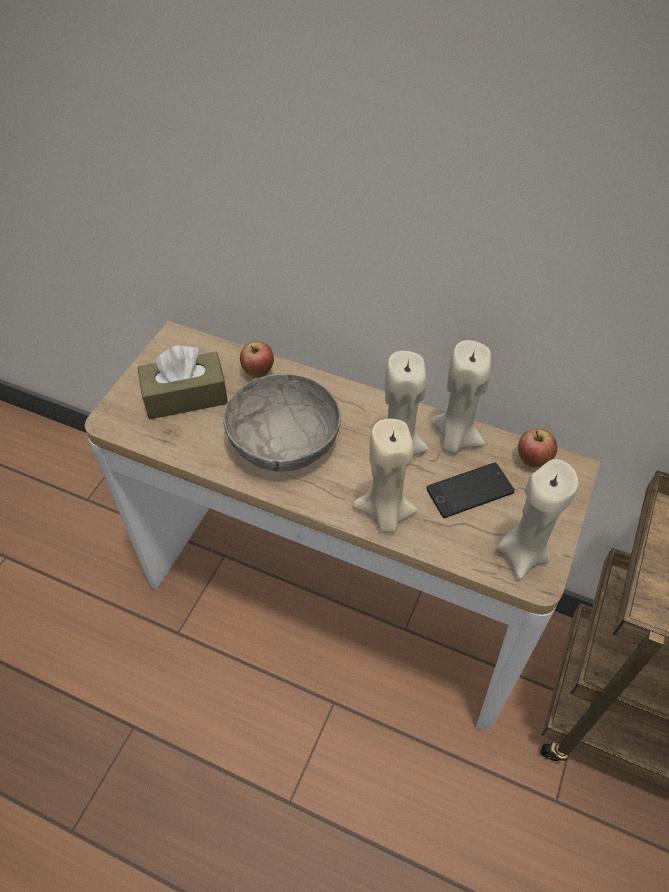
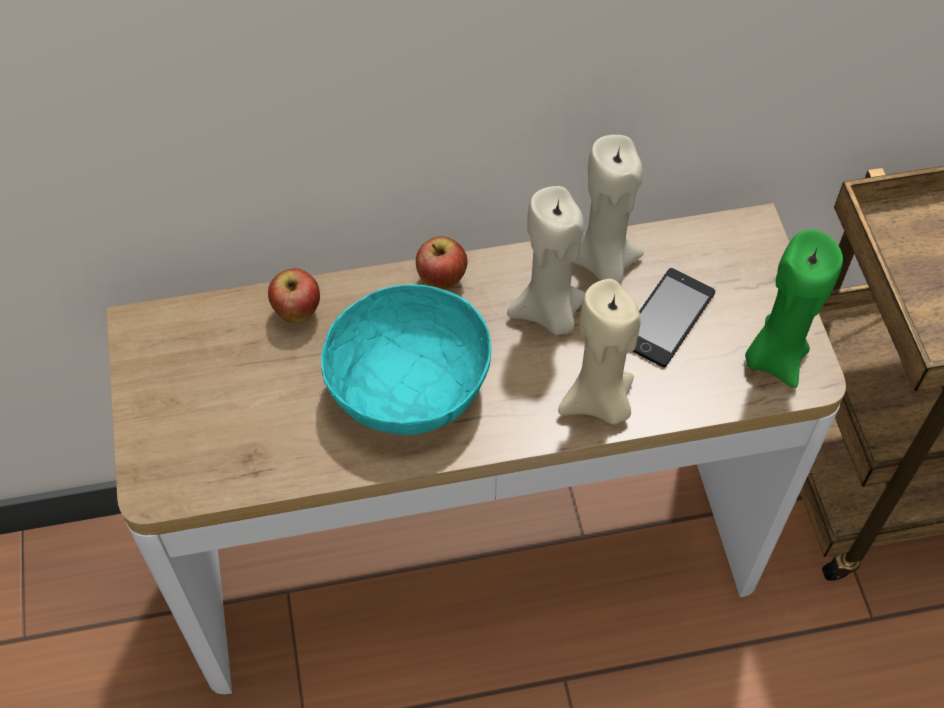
camera: 35 degrees left, 5 degrees up
brown tissue box [138,345,228,419] -> none
grey bowl [223,374,341,472] -> turquoise bowl [321,284,492,435]
beige candle [497,459,578,579] -> green candle [745,229,843,388]
apple [518,429,557,467] -> apple moved to [416,236,468,290]

